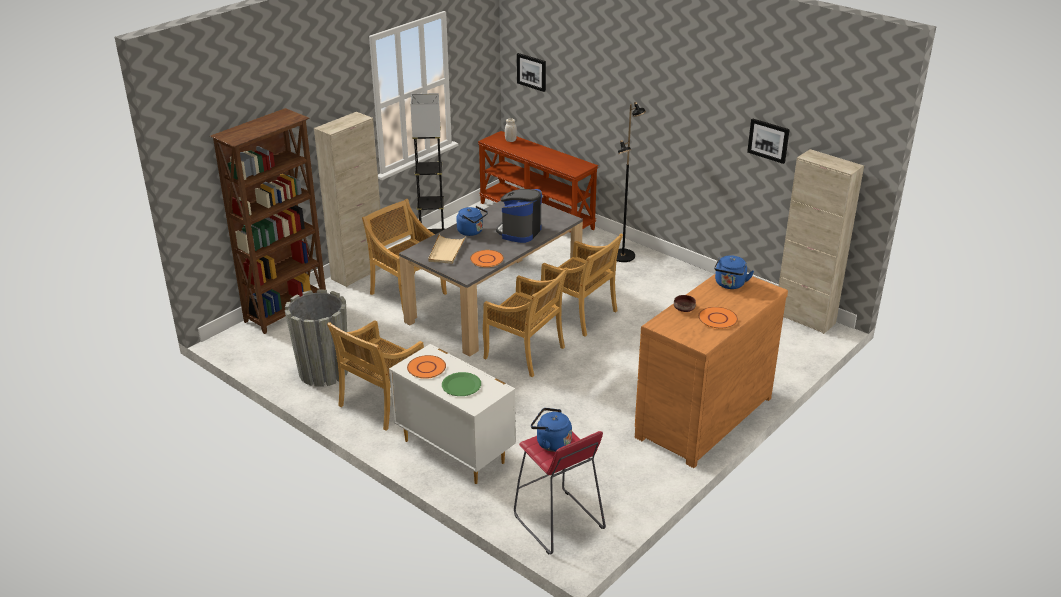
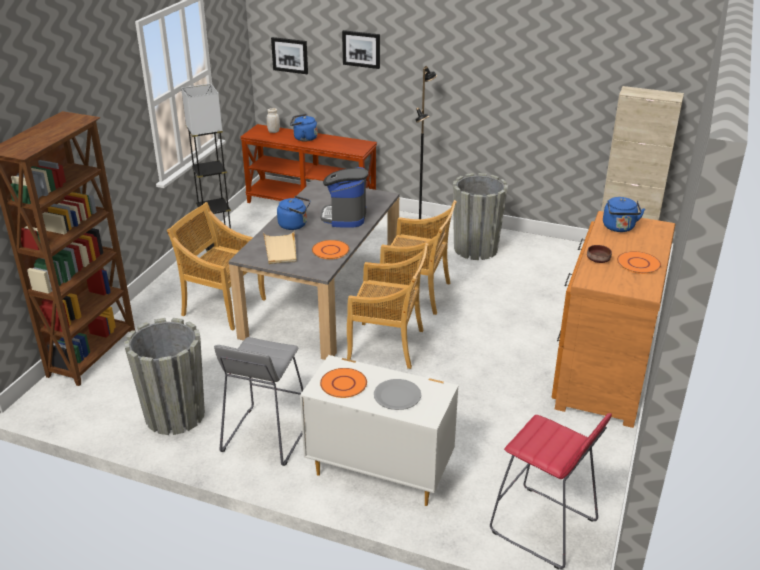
camera: 20 degrees left, 0 degrees up
beige cabinet [314,112,381,287] -> none
beige chair [327,320,424,431] -> grey stool [214,337,303,466]
green plate [442,372,481,396] -> grey plate [374,379,421,410]
blue kettle [531,408,572,452] -> blue kettle moved to [290,114,318,142]
picture [747,118,790,164] -> picture moved to [342,30,380,69]
none -> grey planter [453,173,508,260]

